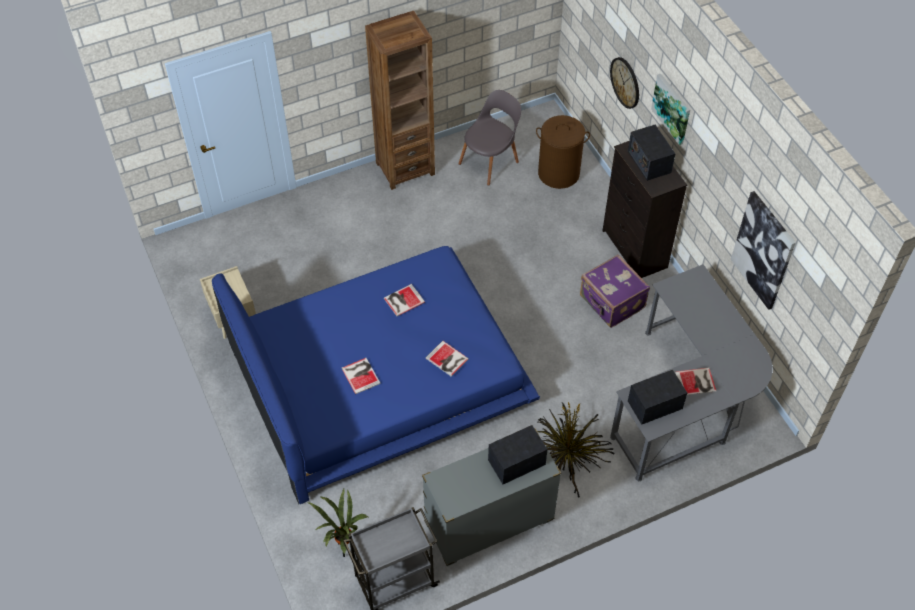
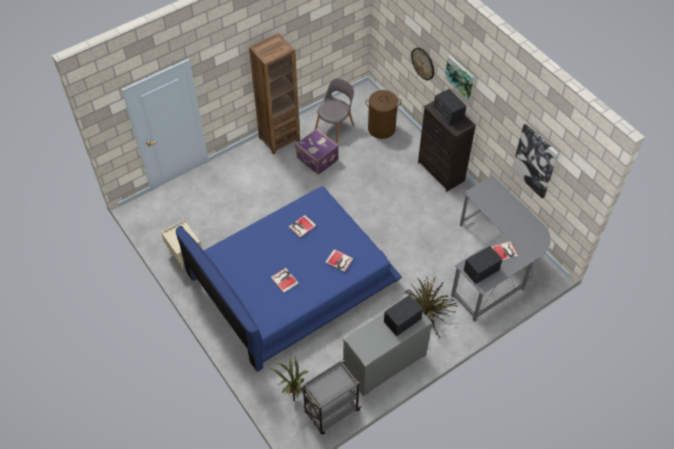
camera: 10 degrees left, 0 degrees up
purple suitcase [580,254,650,328] -> purple suitcase moved to [295,129,339,175]

